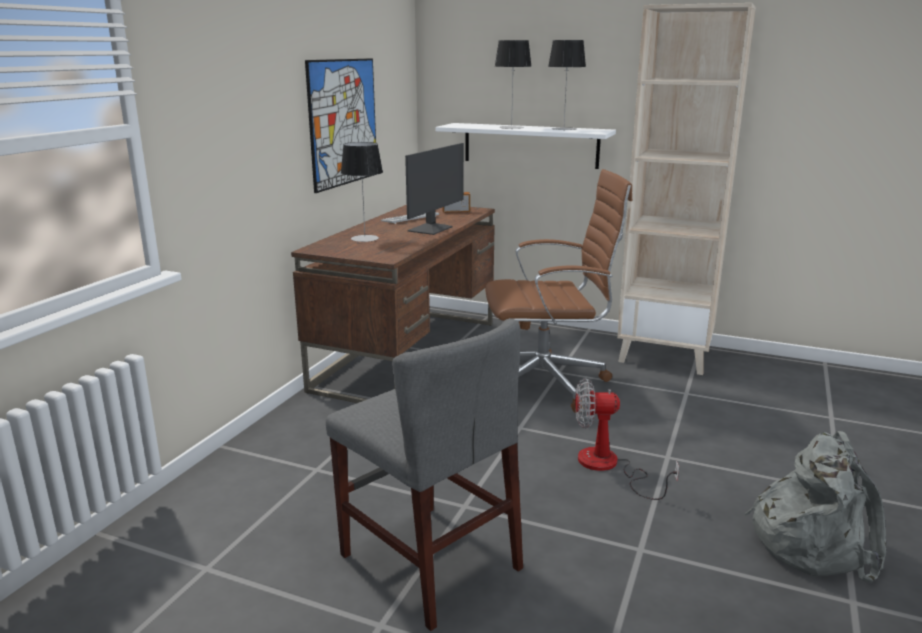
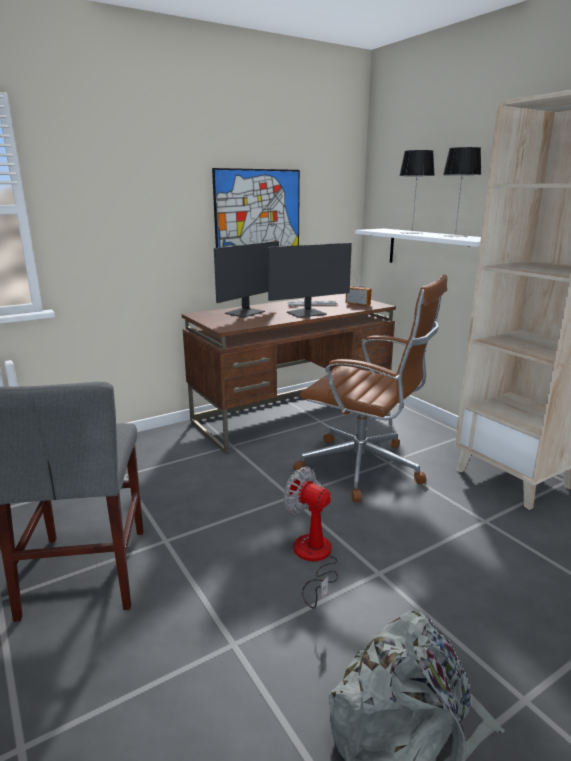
camera: 35 degrees right, 0 degrees up
table lamp [341,142,383,242] -> monitor [214,241,279,318]

